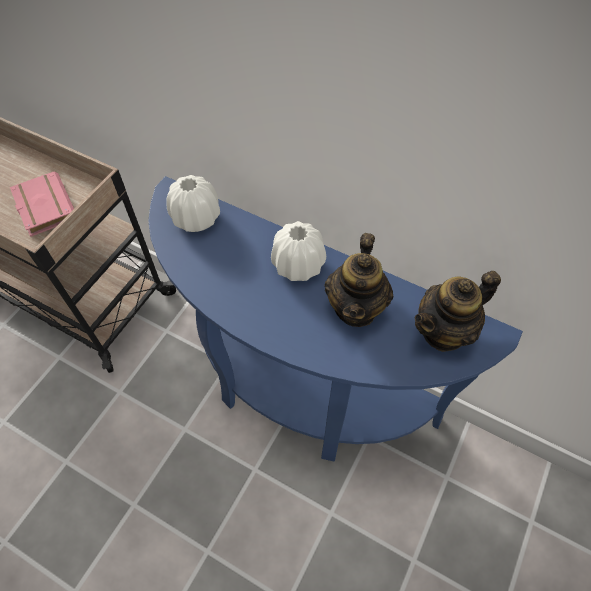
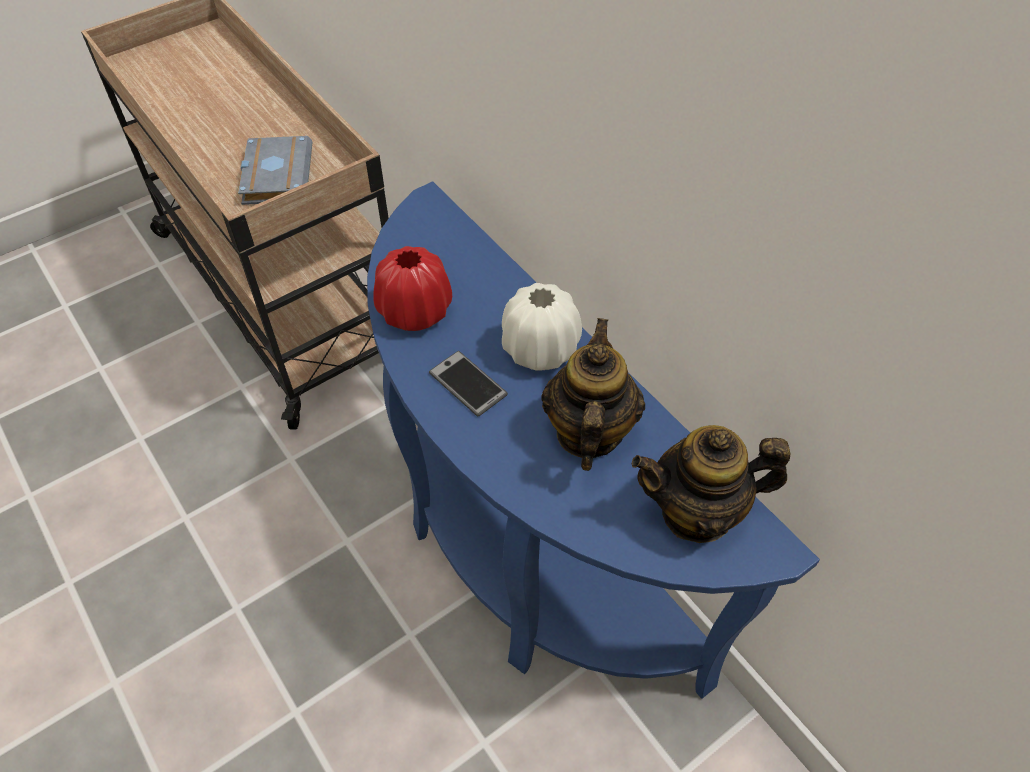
camera: 25 degrees right, 5 degrees down
pink book [10,172,74,237] -> grey book [238,136,312,205]
white vase [166,175,220,232] -> none
teapot [324,233,394,327] -> teapot turned 150 degrees clockwise [541,318,645,471]
none -> red vase [373,246,452,331]
none -> phone [429,351,508,416]

